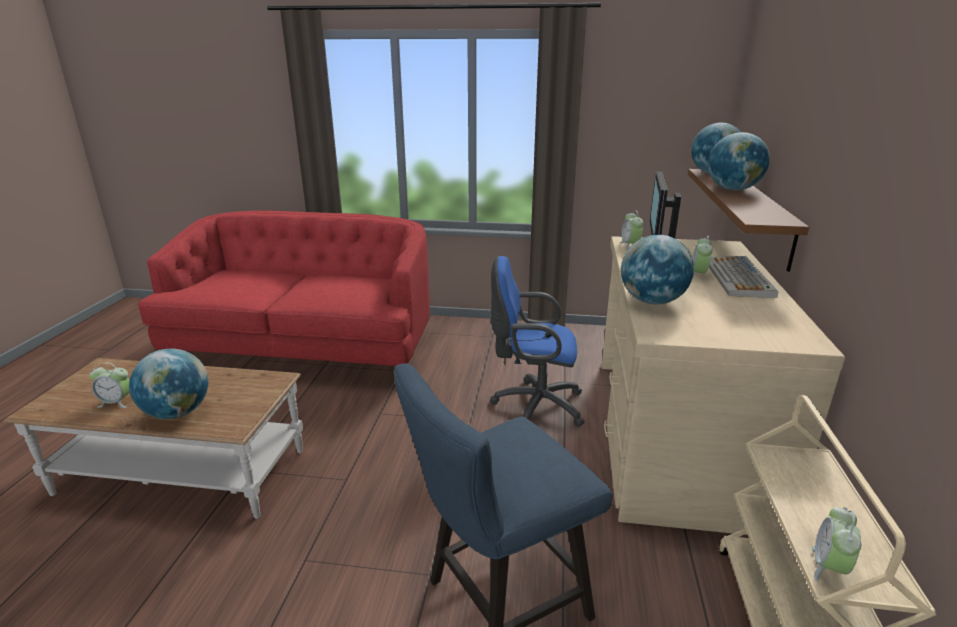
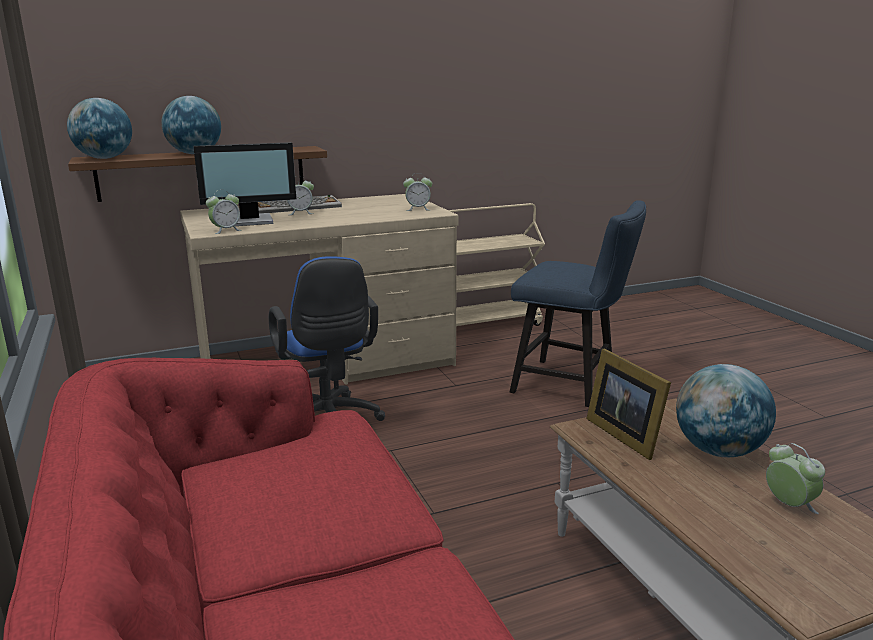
camera: 120 degrees left, 5 degrees down
globe [621,235,694,305] -> none
alarm clock [812,507,861,581] -> alarm clock moved to [403,173,432,211]
none -> picture frame [586,349,671,460]

